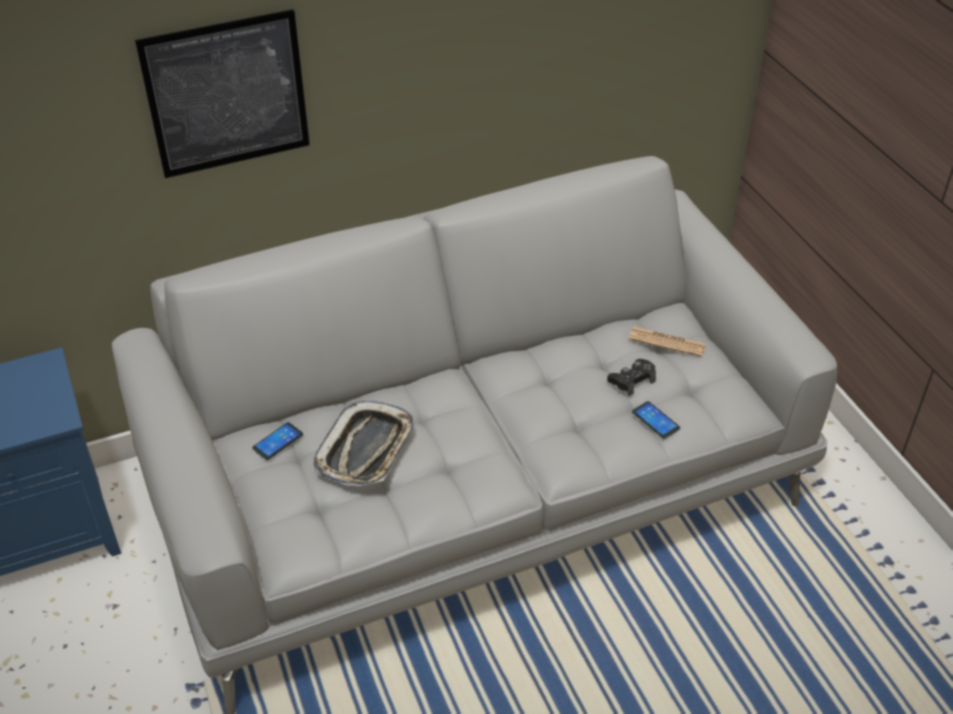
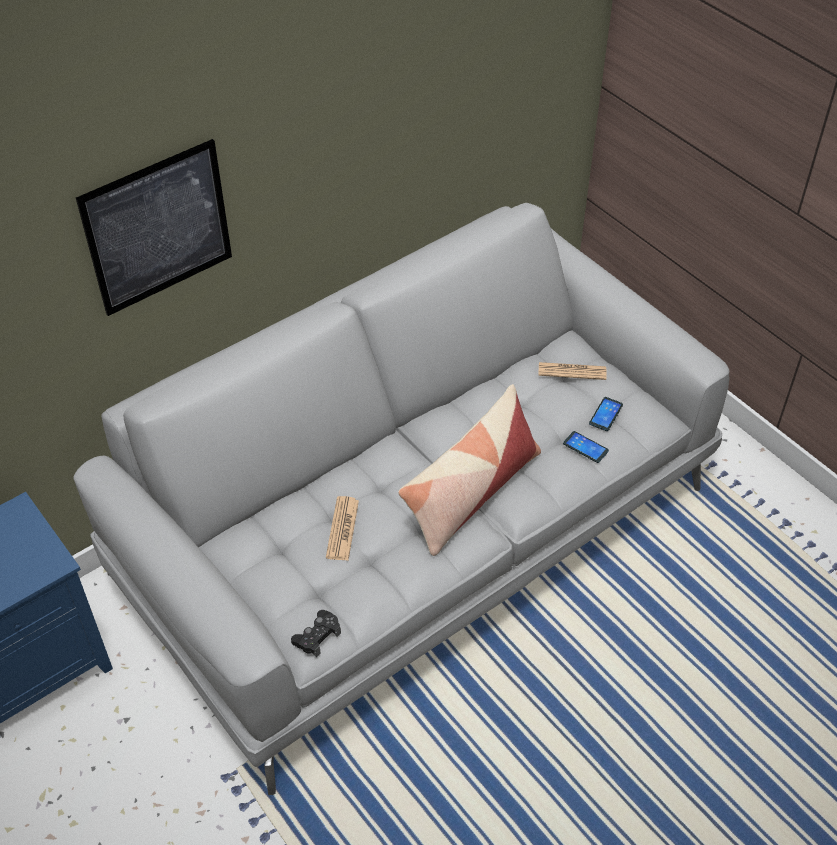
camera: 15 degrees left, 5 degrees up
phone [252,422,303,460] -> phone moved to [589,397,623,431]
tray [314,401,415,486] -> newspaper [326,496,359,560]
black game controller [607,359,656,396] -> black game controller moved to [291,610,341,657]
none -> pillow [398,384,541,556]

